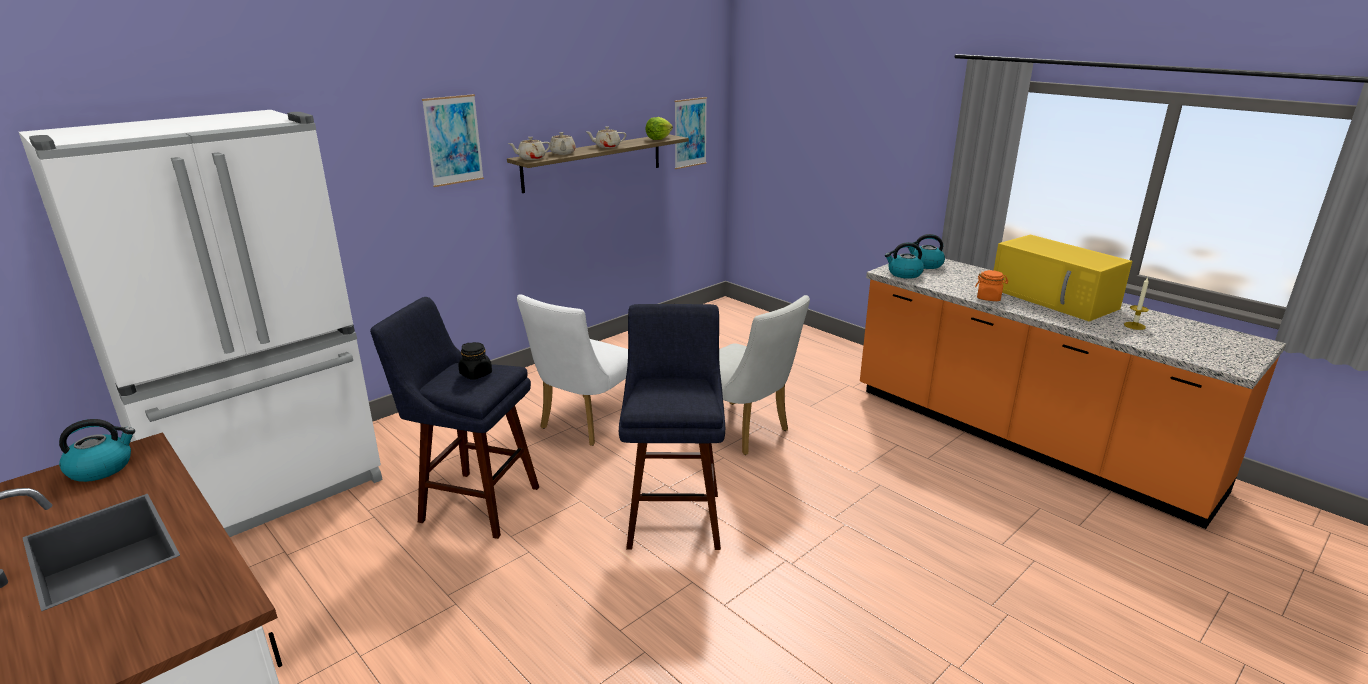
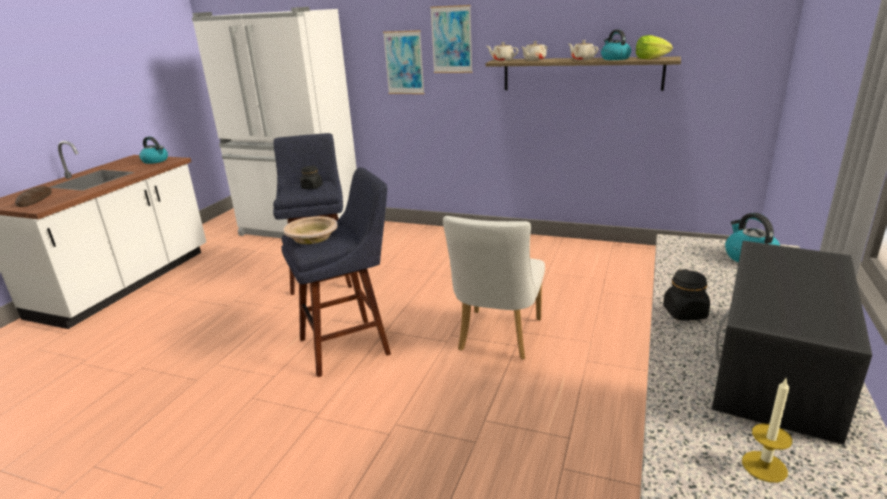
camera: 65 degrees right, 0 degrees up
white chair [517,294,628,446] -> none
picture [674,97,707,169] -> picture moved to [383,30,425,94]
kettle [885,242,924,279] -> kettle moved to [601,29,631,60]
orange jar [975,270,1008,301] -> black jar [663,269,710,321]
yellow microwave [994,235,1132,321] -> black microwave [712,241,872,445]
none -> bread [15,186,52,207]
none -> beige bowl [283,216,337,244]

